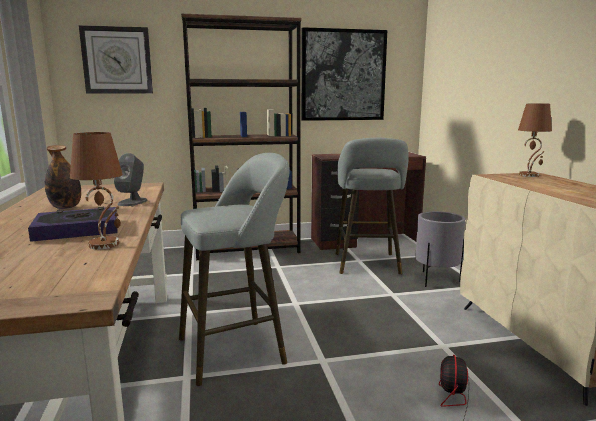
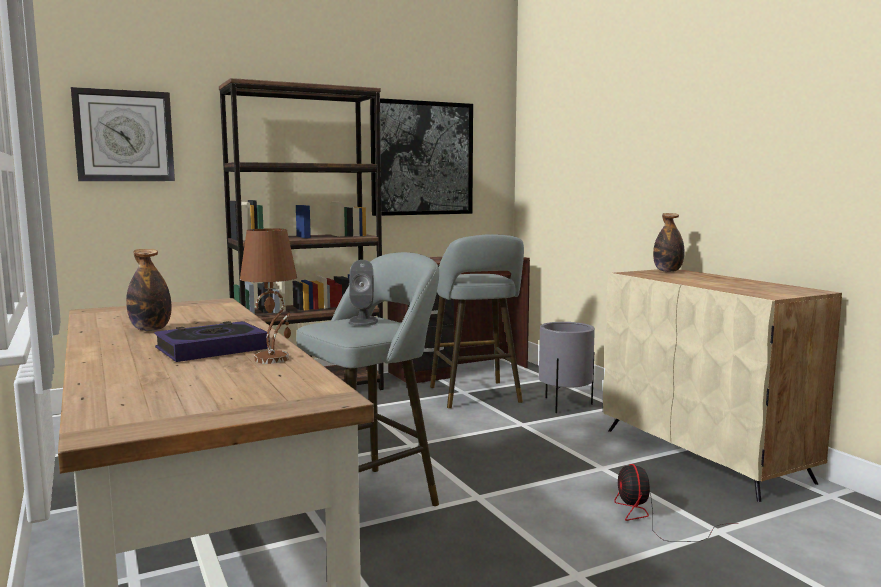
camera: 15 degrees left, 5 degrees down
grey speaker [114,153,148,206] -> grey speaker moved to [349,260,378,326]
brown table lamp [518,103,552,177] -> bottle [653,213,684,272]

